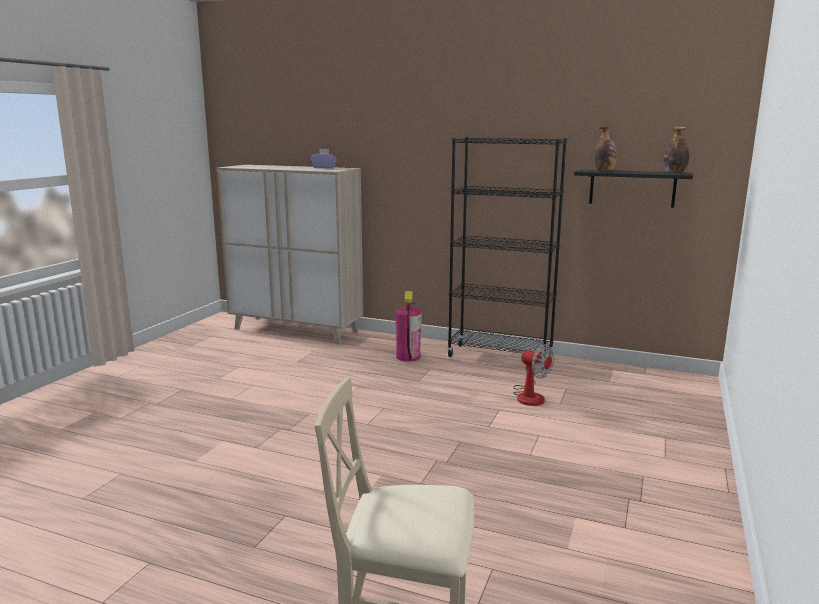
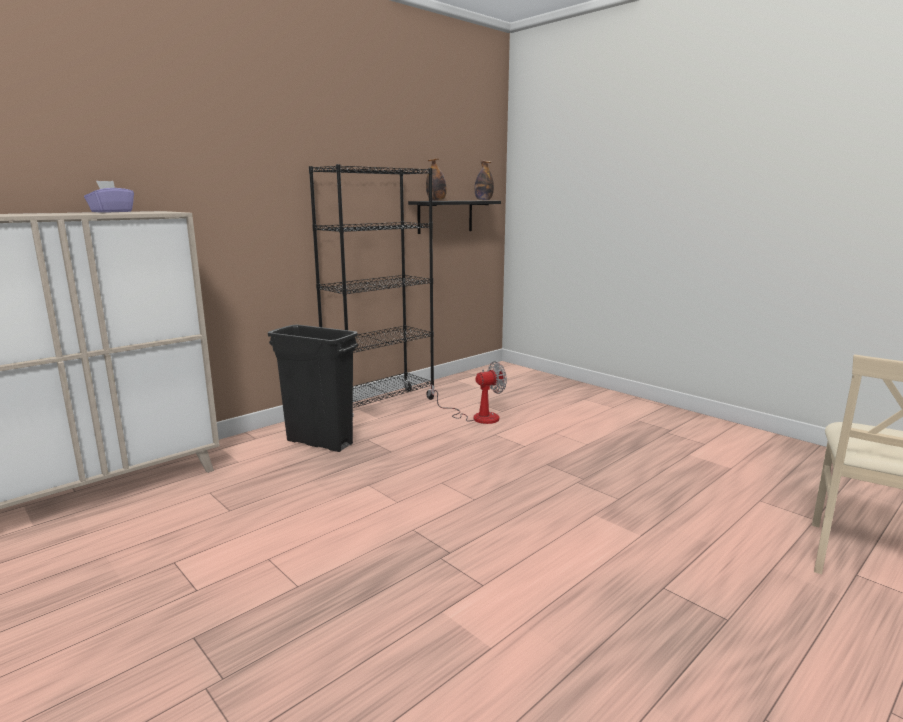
camera: 65 degrees left, 0 degrees up
fire extinguisher [395,291,422,362] -> black trash can [268,325,358,452]

